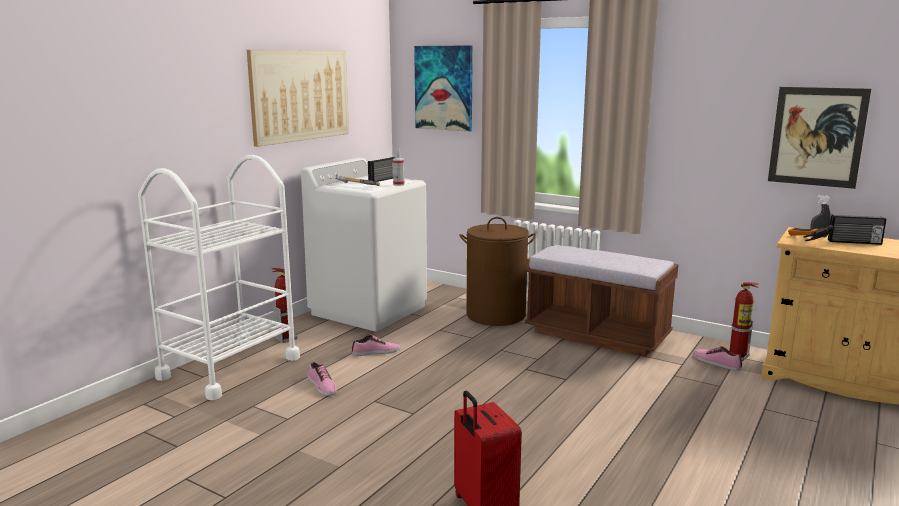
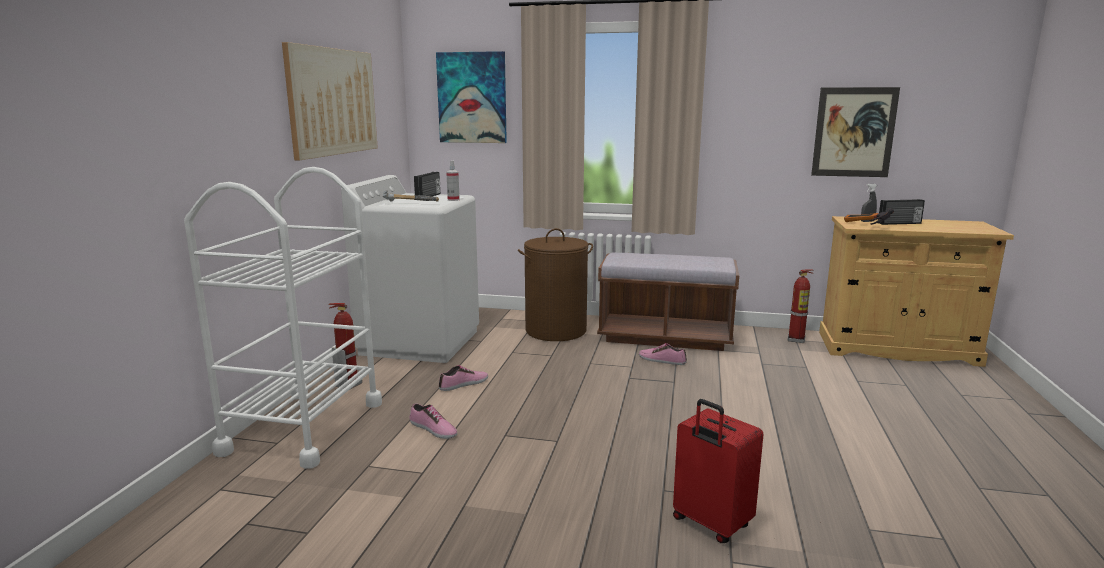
camera: 20 degrees left, 0 degrees up
shoe [693,346,742,371] -> shoe moved to [639,343,687,365]

